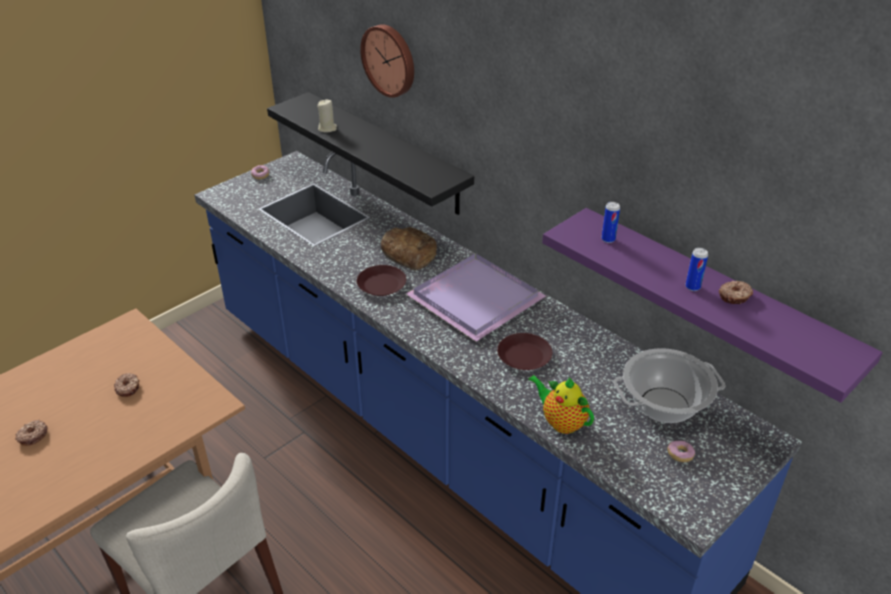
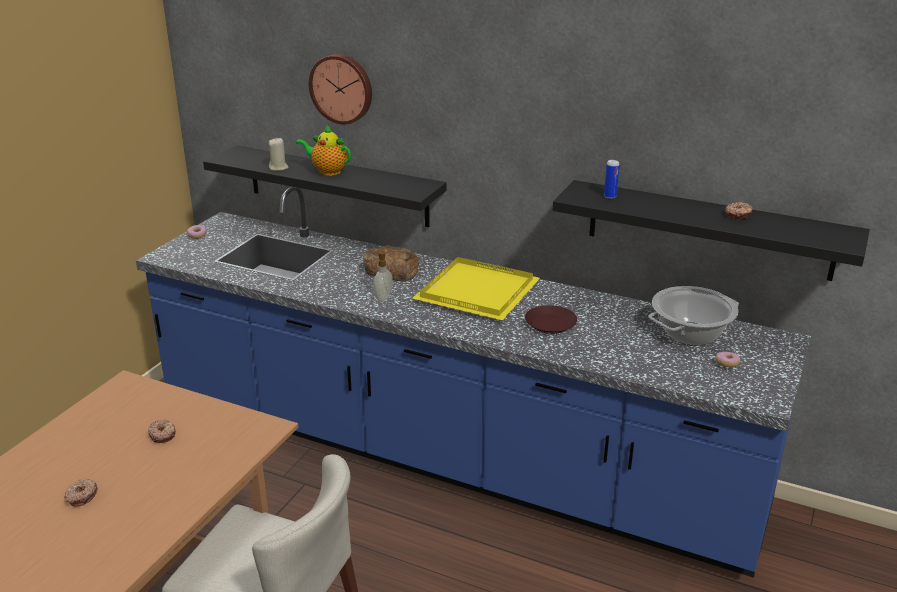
camera: 20 degrees left, 10 degrees down
brown plate [357,265,406,296] -> soap dispenser [373,251,393,301]
purple tray [406,253,546,341] -> yellow tray [412,257,540,320]
teapot [529,375,594,434] -> teapot moved to [296,125,351,176]
purple shelf [542,208,883,403] -> black shelf [553,180,870,281]
can [685,248,708,291] -> none

